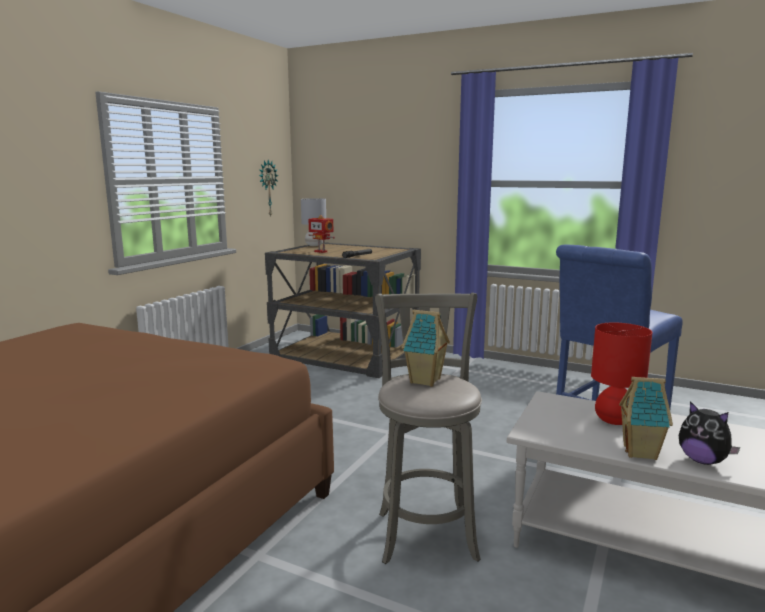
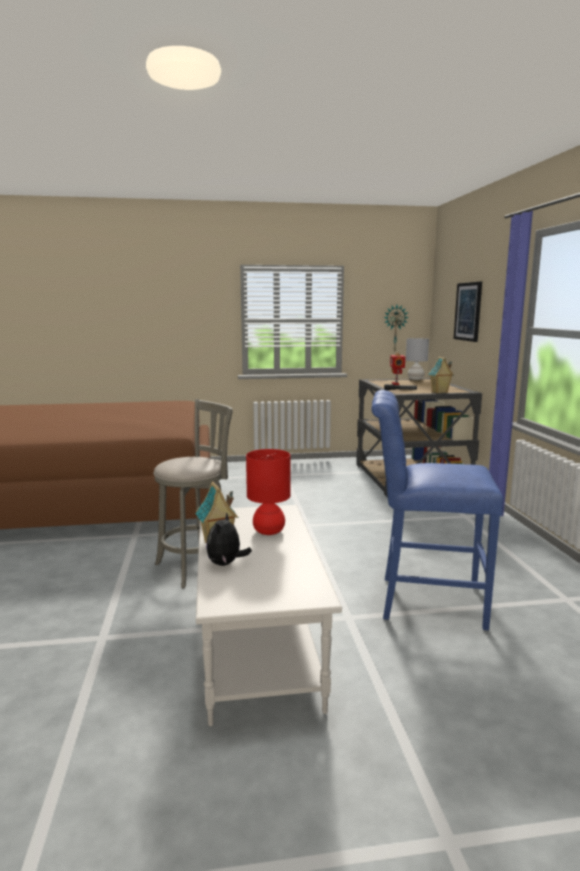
camera: 55 degrees right, 0 degrees up
toy house [402,309,450,387] -> toy house moved to [428,357,454,393]
none -> picture [454,282,482,342]

